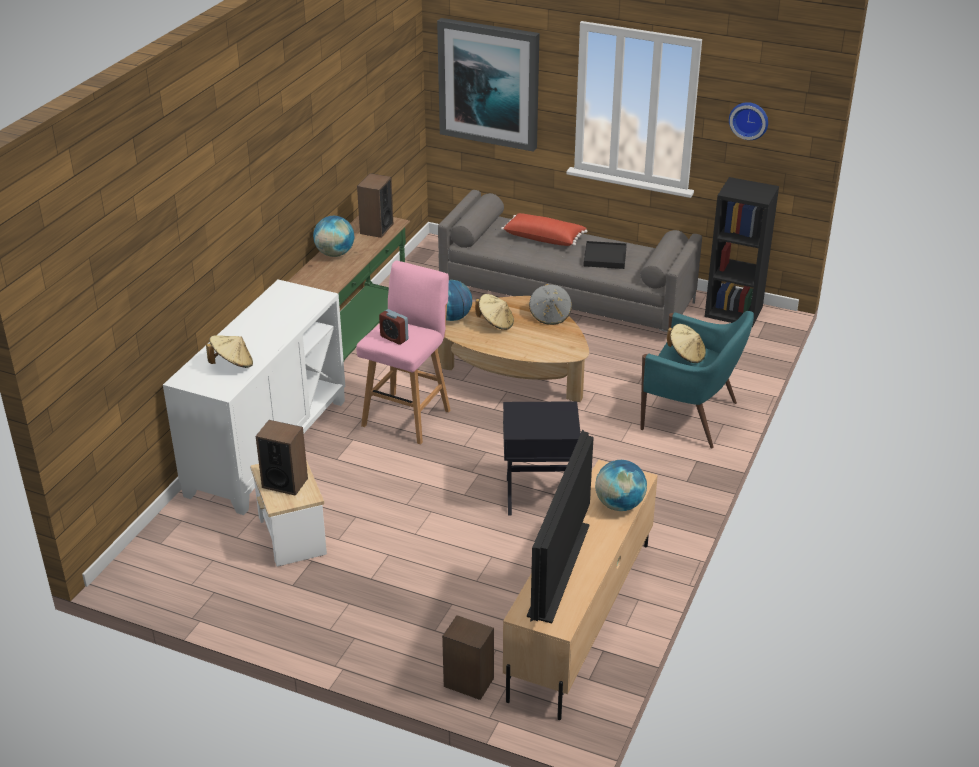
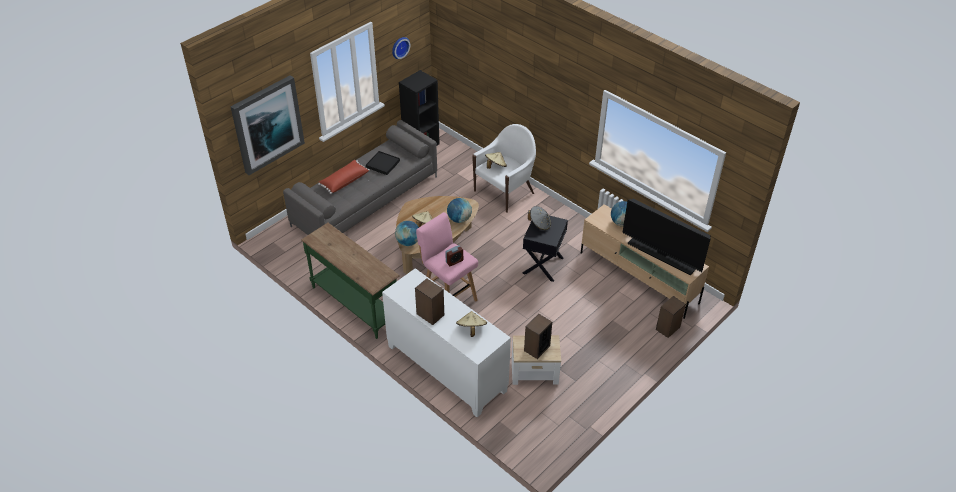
camera: 70 degrees left, 10 degrees up
globe [313,216,354,257] -> globe moved to [447,198,472,223]
speaker [357,173,393,238] -> speaker moved to [415,278,444,325]
grey hat [529,284,572,325] -> grey hat moved to [528,206,551,230]
turquoise armchair [640,311,754,448] -> white armchair [472,124,536,213]

